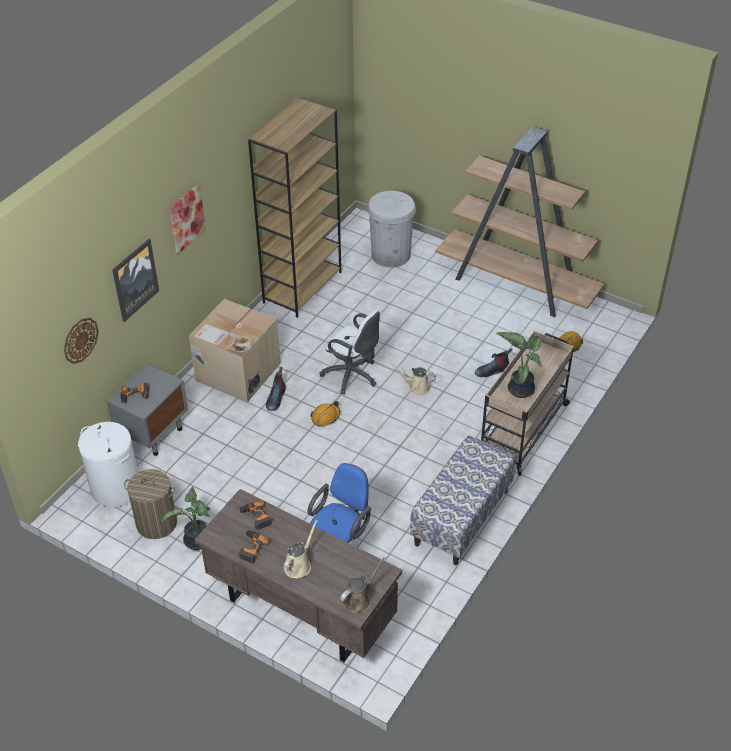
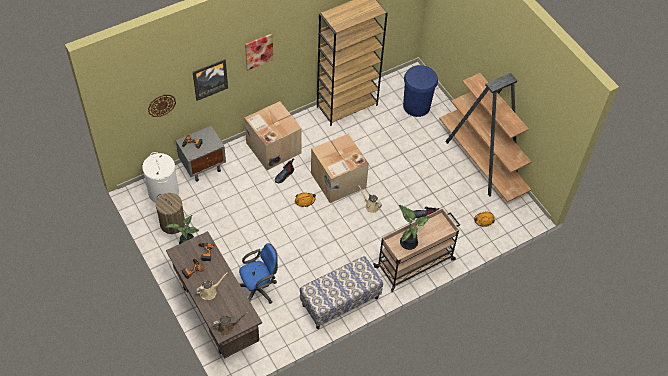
camera: 25 degrees right, 10 degrees up
white office chair [320,310,380,394] -> cardboard box [311,134,369,203]
white trash can [367,191,416,267] -> blue trash can [403,65,438,117]

